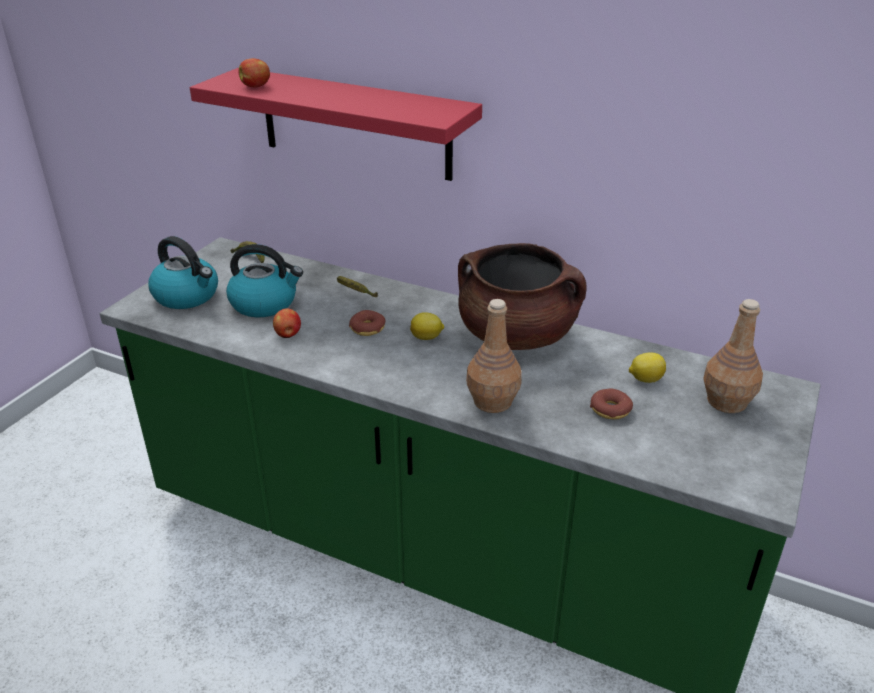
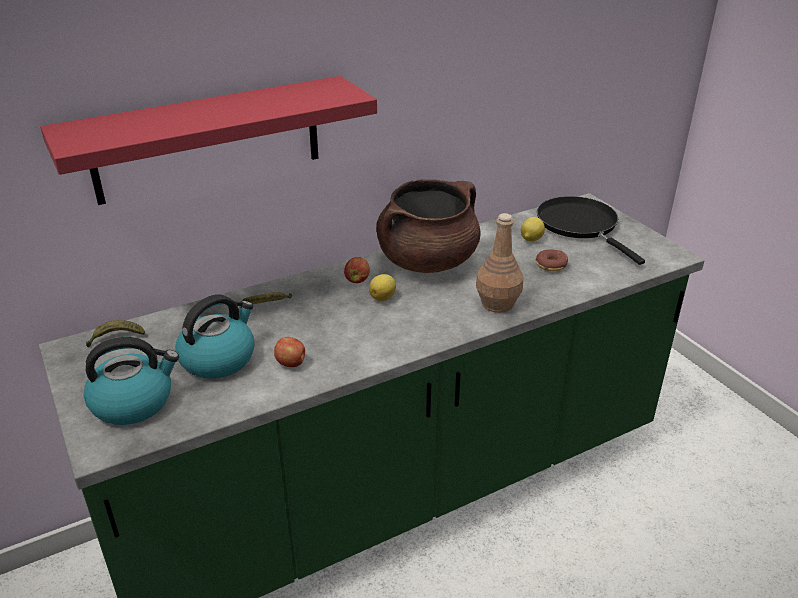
camera: 55 degrees left, 0 degrees up
apple [238,58,270,87] -> apple moved to [344,257,370,283]
donut [349,310,385,336] -> none
brown bottle [703,299,763,413] -> black frying pan [537,196,645,265]

